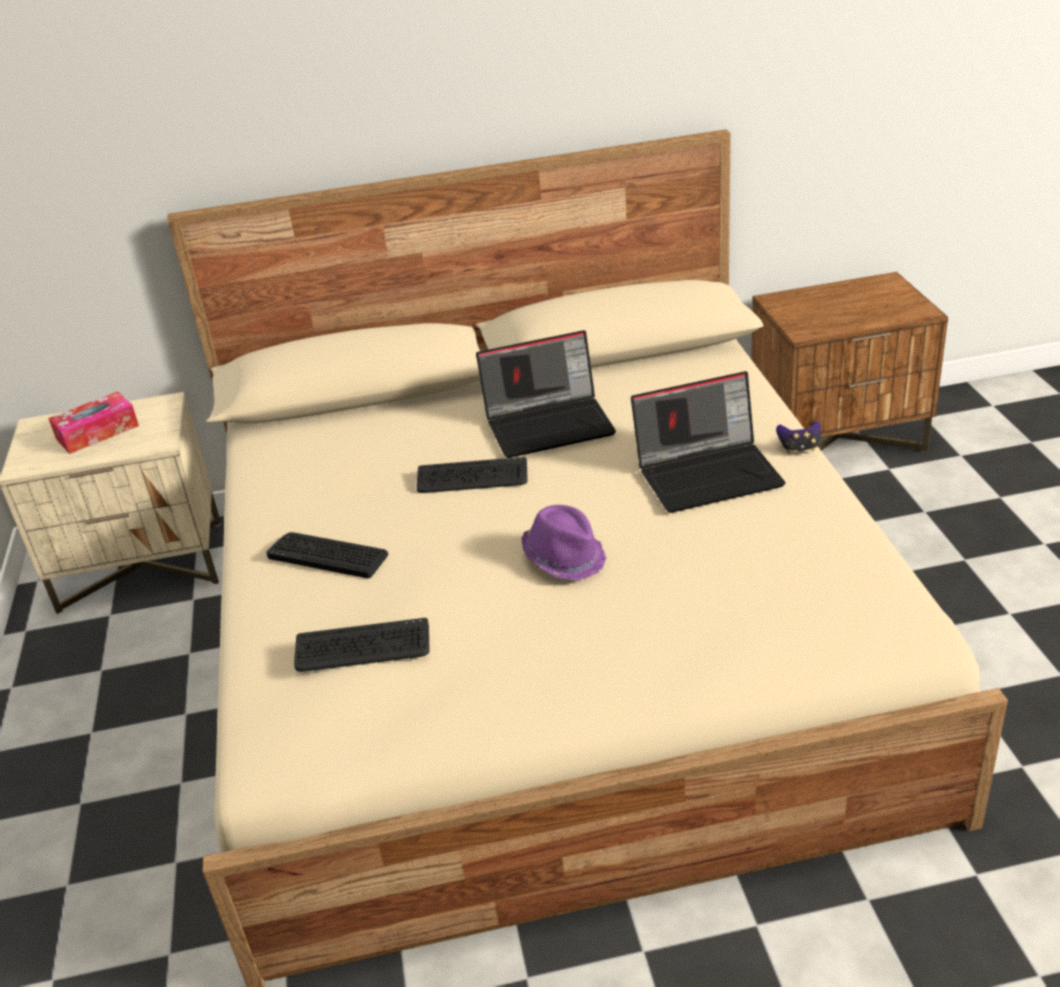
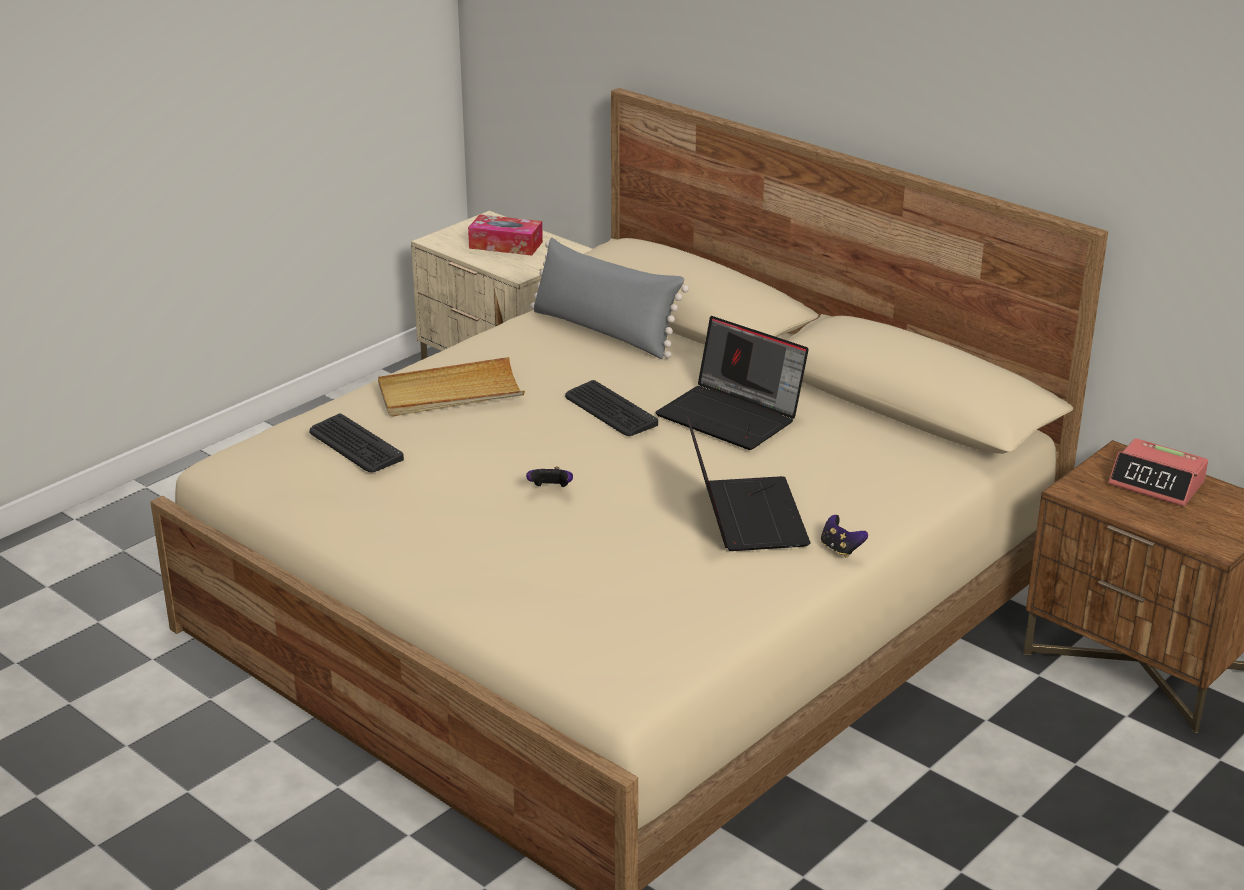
camera: 50 degrees right, 5 degrees down
keyboard [266,532,388,578] -> beige tray [378,357,525,417]
purple hat [521,505,606,580] -> game controller [526,467,573,487]
laptop [631,371,786,513] -> laptop turned 135 degrees counterclockwise [686,416,811,551]
none -> grey pillow [530,237,689,359]
none -> alarm clock [1108,438,1208,506]

